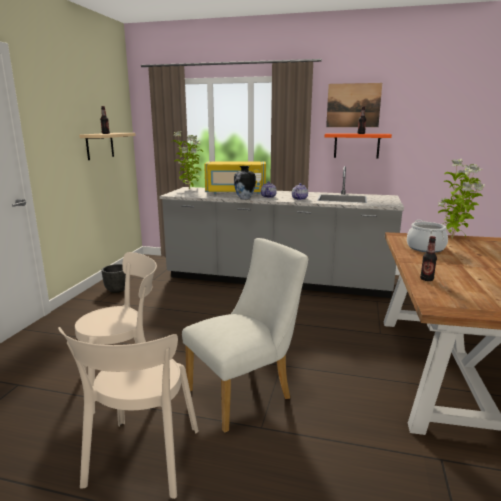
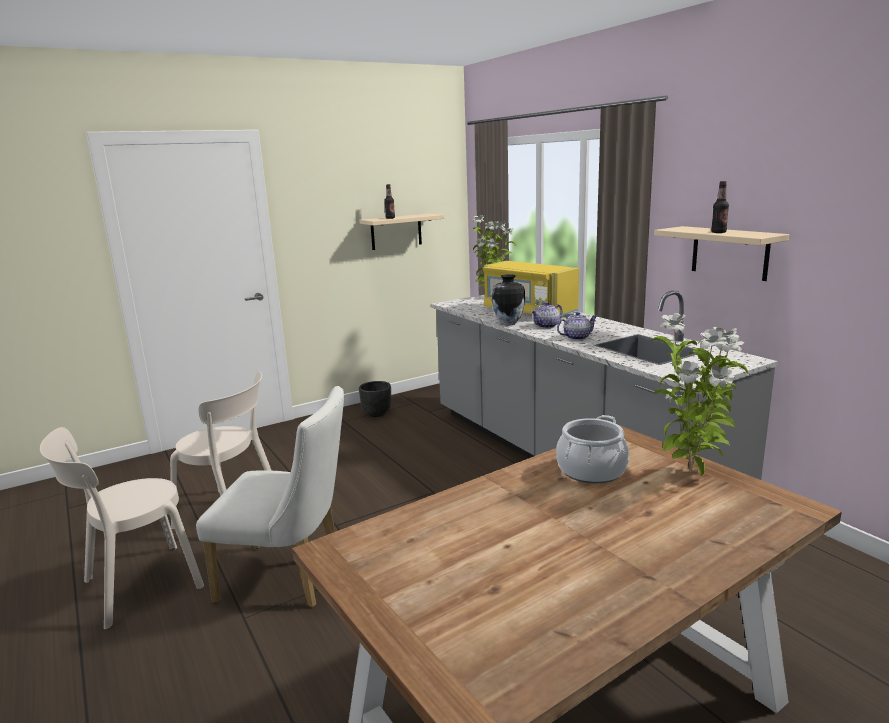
camera: 45 degrees right, 0 degrees up
orange shelf [325,133,392,159] -> beige shelf [654,226,789,281]
picture [326,83,382,127] -> none
bottle [420,236,437,281] -> none

